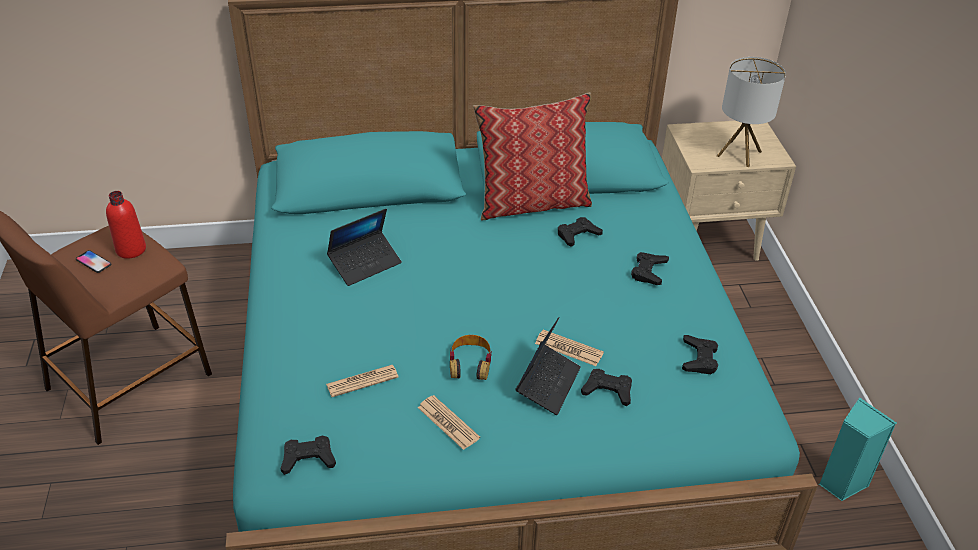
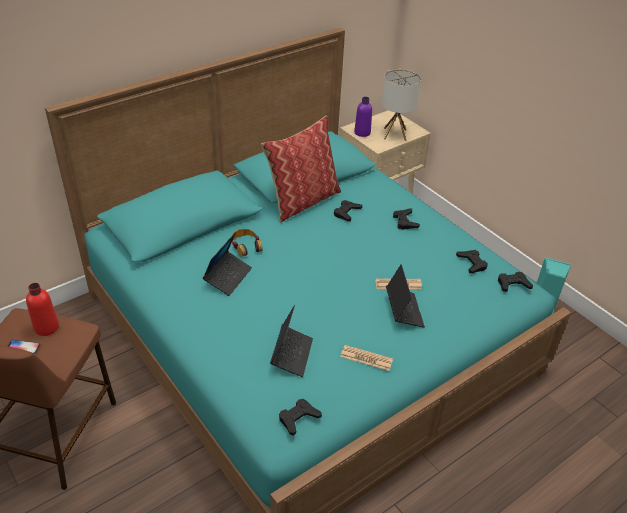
camera: 30 degrees left, 0 degrees up
newspaper [326,365,398,397] -> laptop [270,305,313,377]
headphones [450,335,492,380] -> headphones moved to [232,229,263,257]
black game controller [581,369,632,406] -> black game controller moved to [498,272,533,292]
none -> purple bottle [354,97,372,137]

